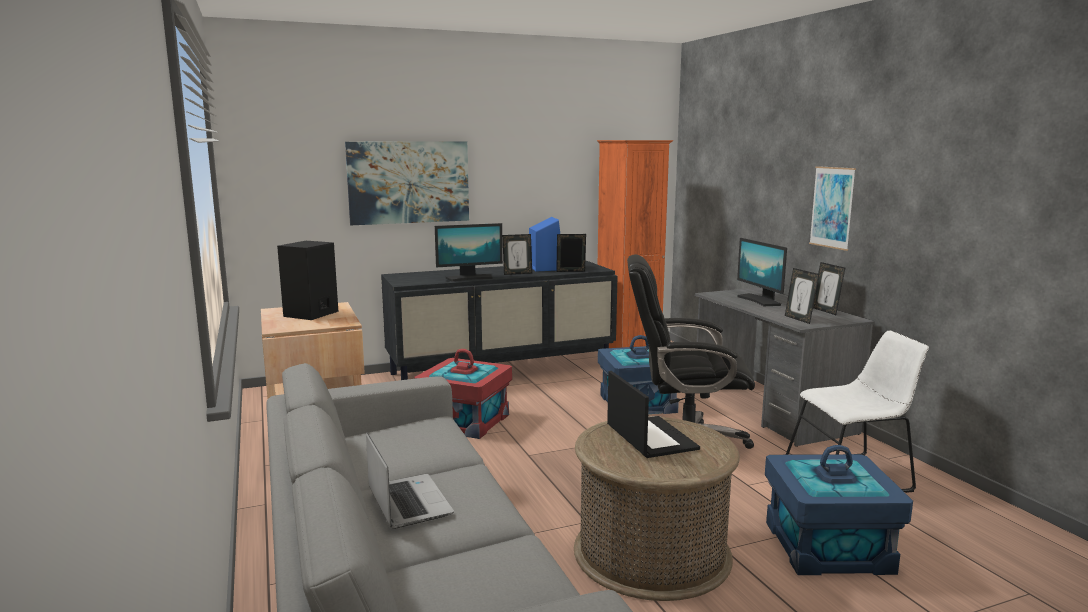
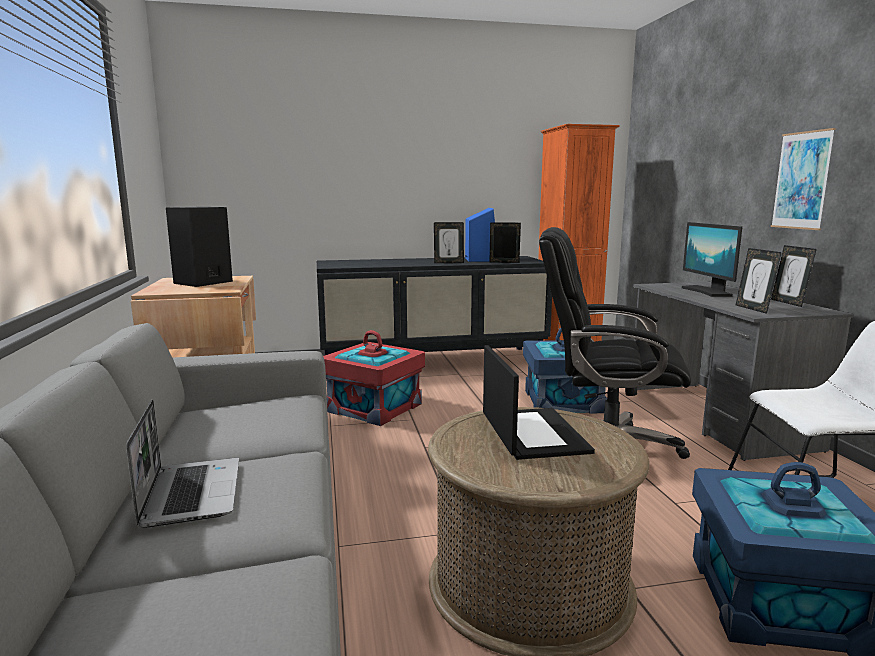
camera: 10 degrees right, 0 degrees up
picture [345,142,469,225] -> none
monitor [435,223,503,281] -> none

